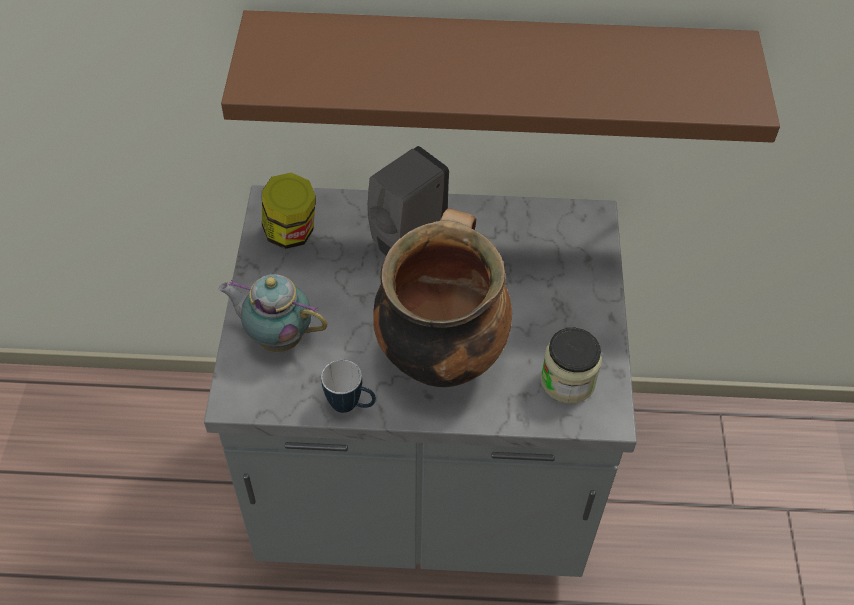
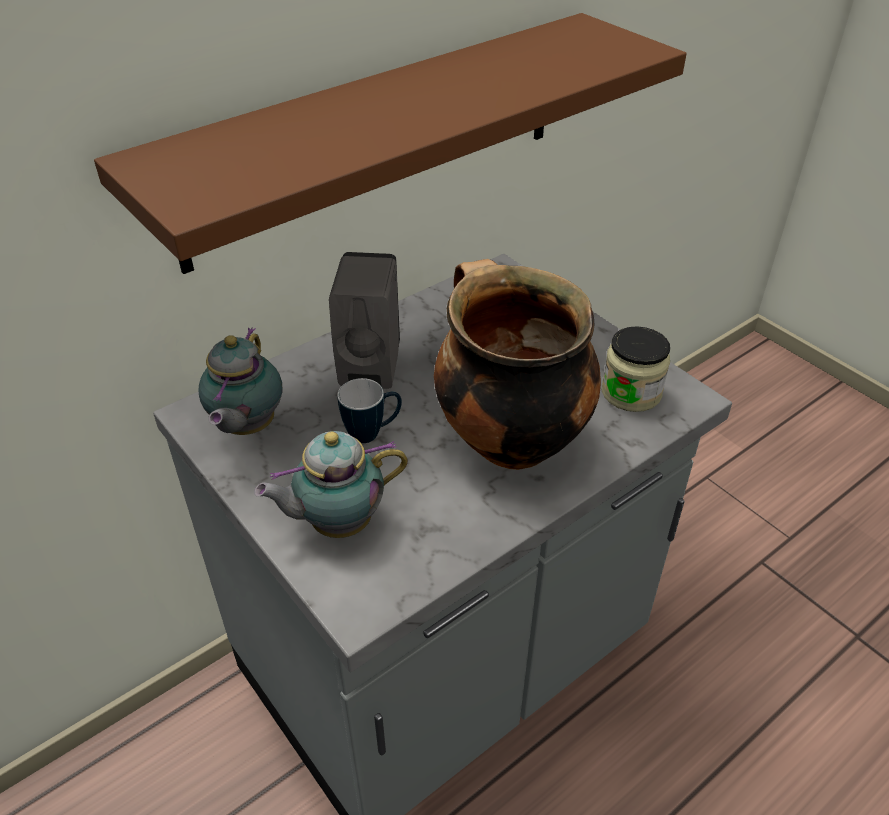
camera: 40 degrees left, 10 degrees down
jar [262,173,316,249] -> teapot [198,327,282,435]
mug [321,360,376,413] -> mug moved to [337,378,402,443]

